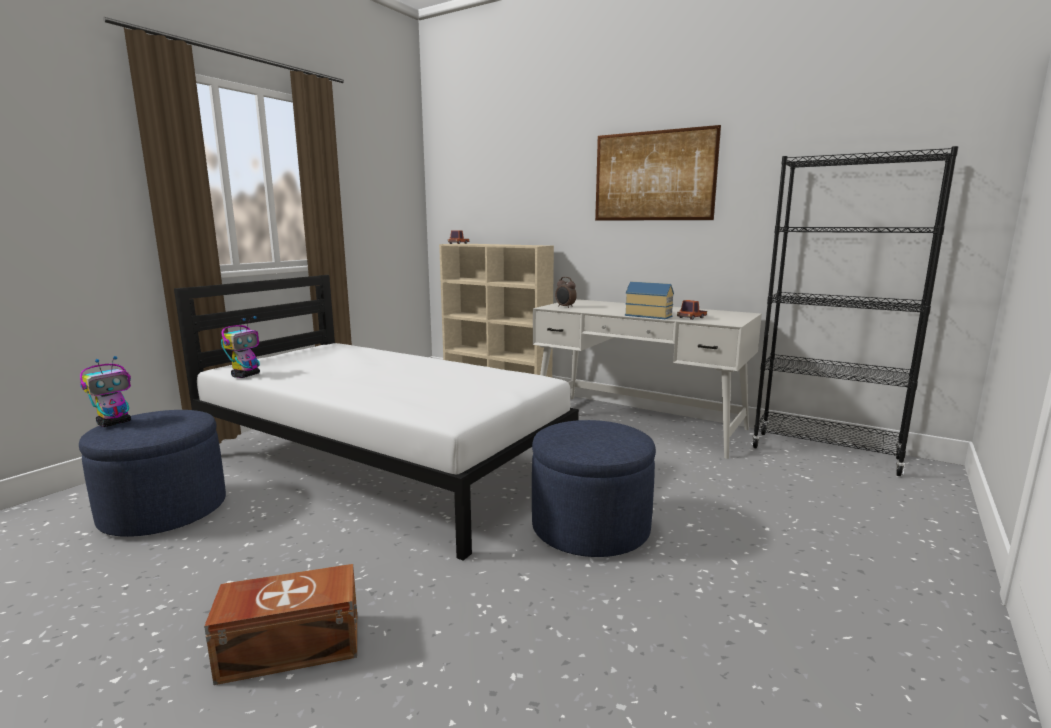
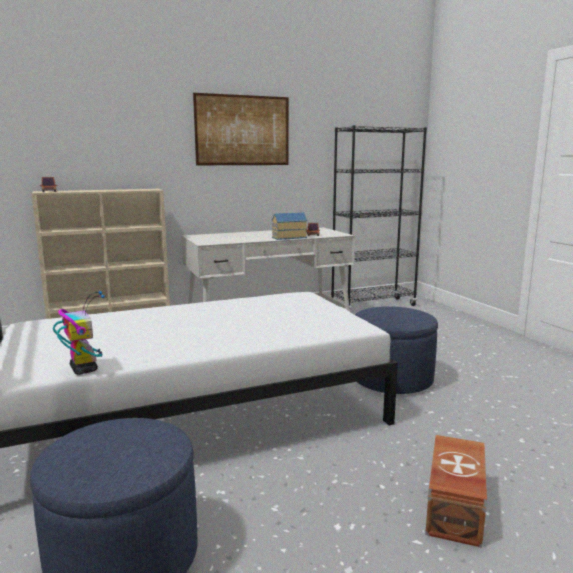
camera: 55 degrees left, 0 degrees up
toy robot [80,356,131,427] -> none
alarm clock [555,277,577,308] -> none

